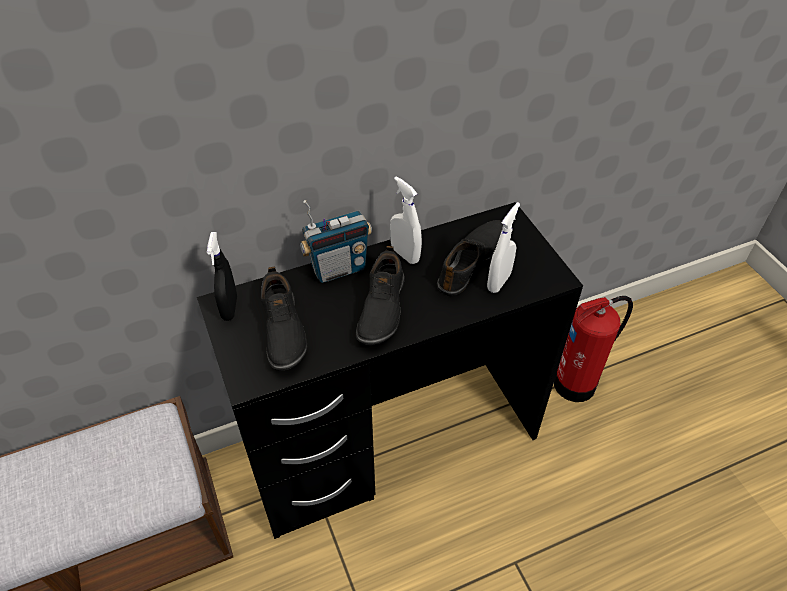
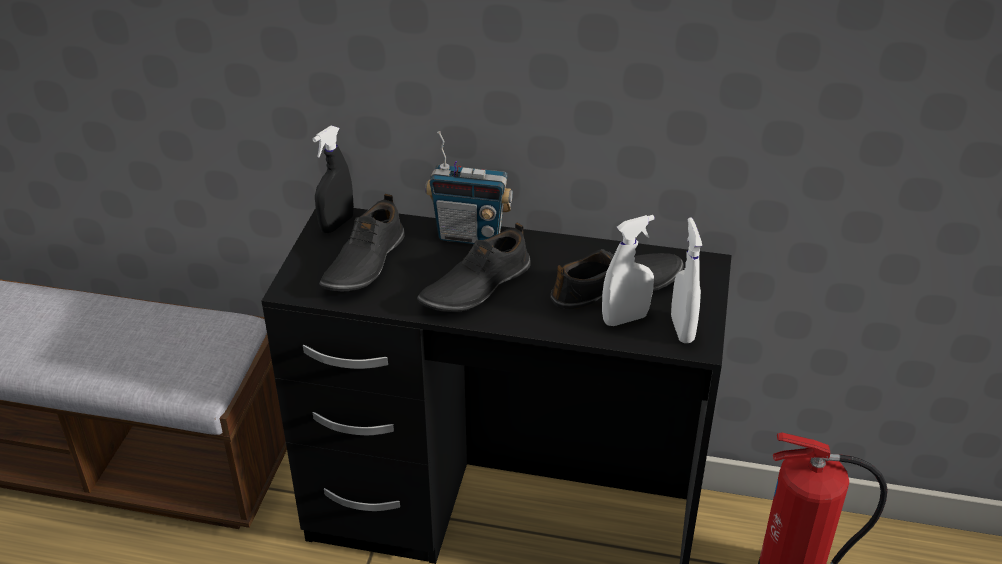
camera: 35 degrees right, 10 degrees down
white spray bottle [390,176,422,264] -> white spray bottle moved to [671,217,702,343]

